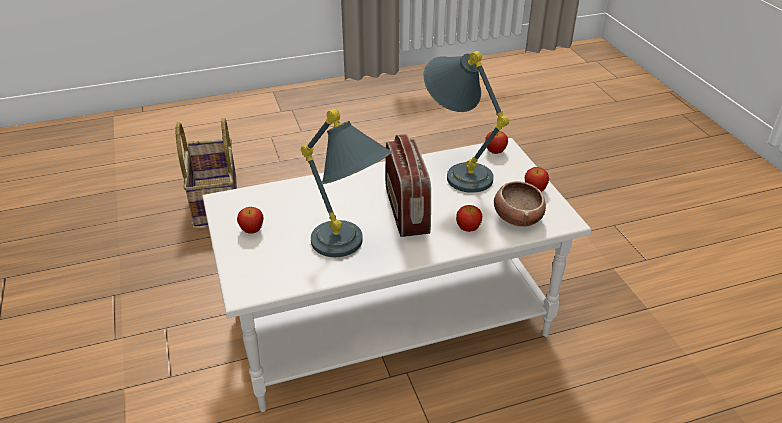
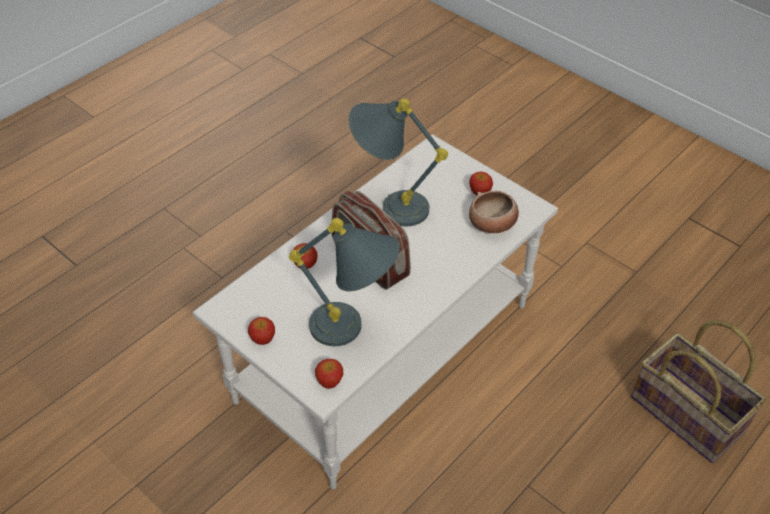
camera: 150 degrees right, 10 degrees up
bowl [494,181,546,227] -> bowl moved to [469,191,519,233]

